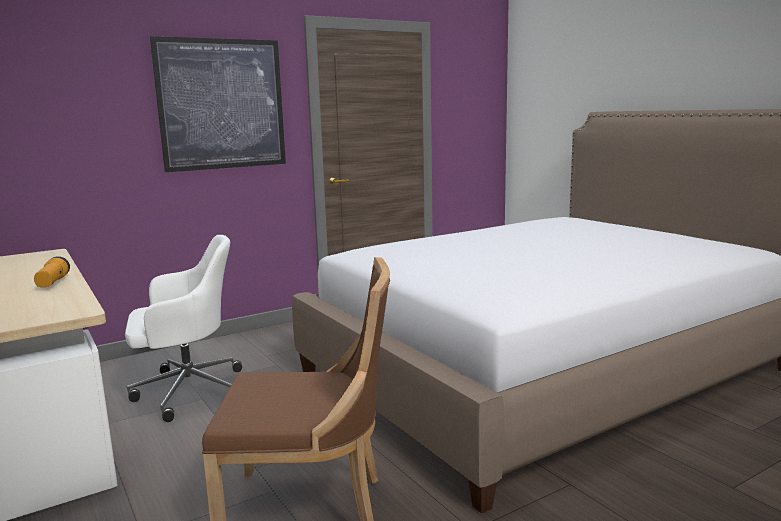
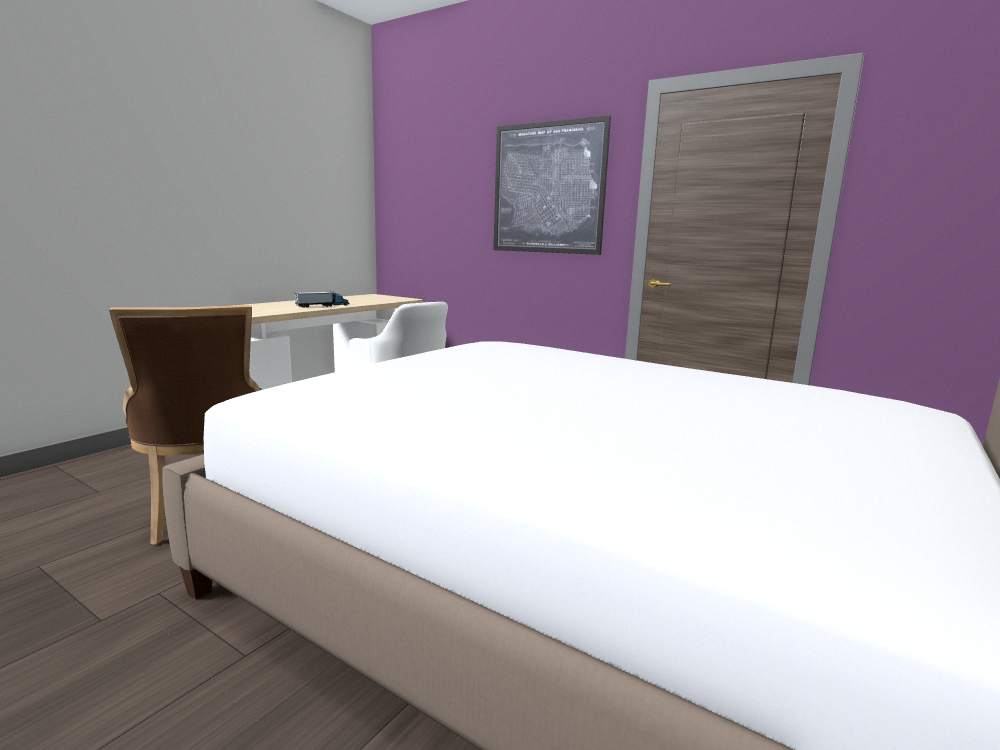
camera: 65 degrees right, 0 degrees up
flashlight [34,256,70,287] -> toy truck [295,291,349,308]

